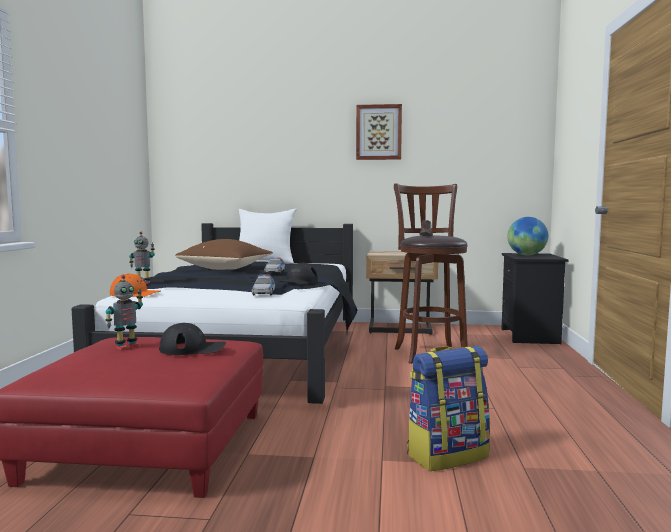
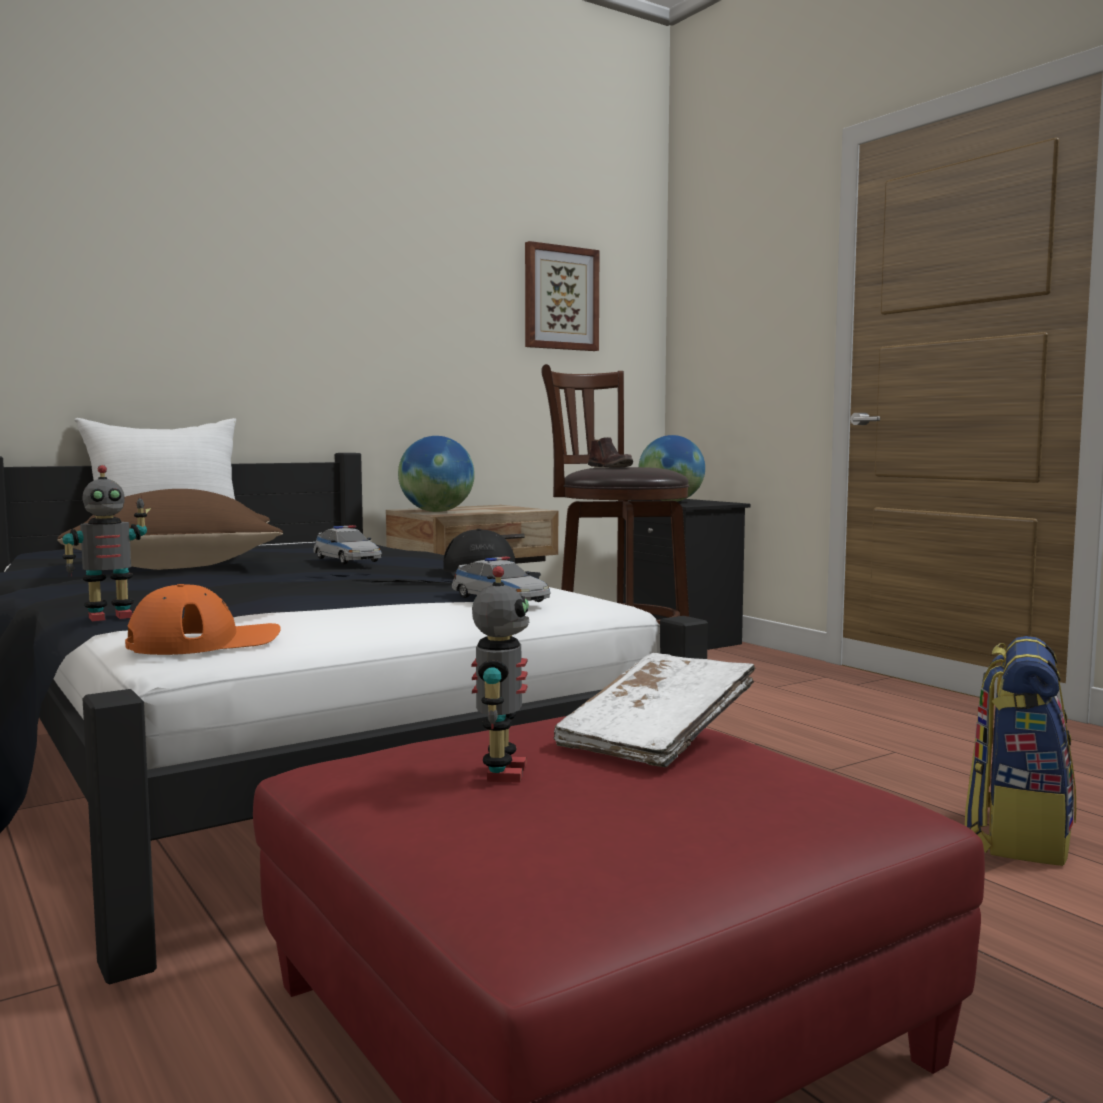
camera: 40 degrees left, 0 degrees up
black cap [159,323,226,355] -> white book [554,653,756,767]
picture [356,104,402,160] -> picture moved to [525,241,599,351]
none -> globe [398,436,475,512]

